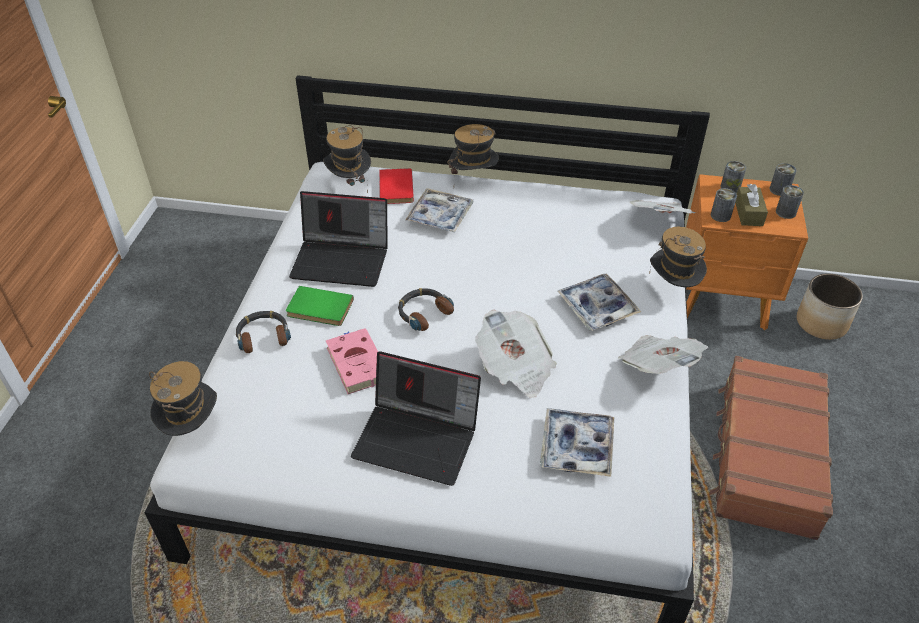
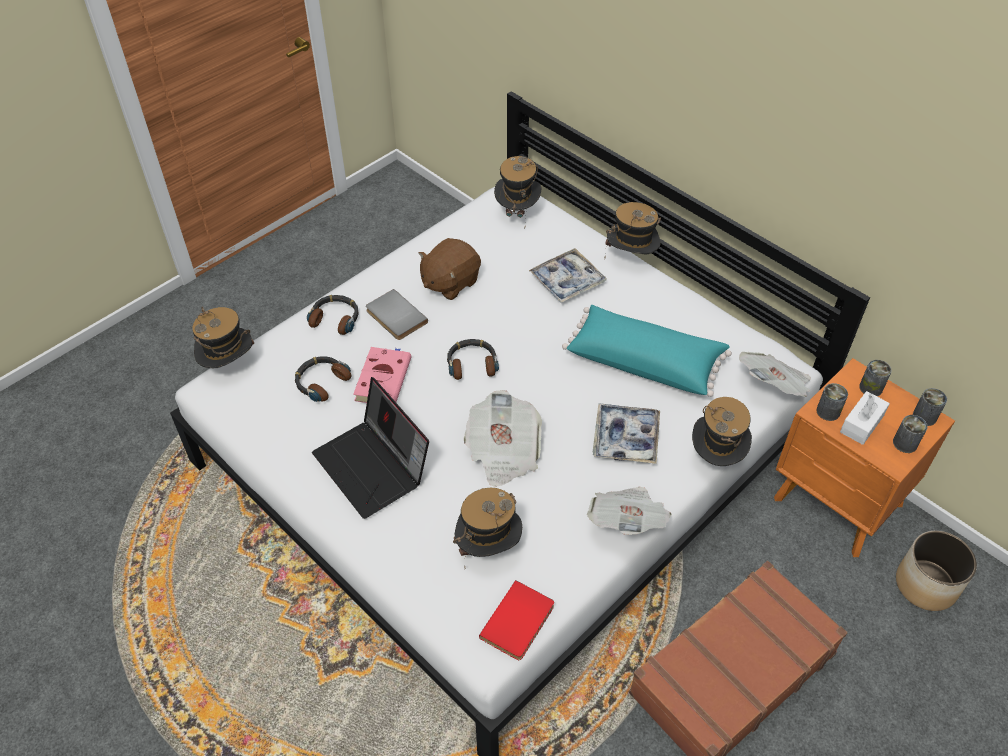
camera: 35 degrees right, 5 degrees up
green book [286,286,354,326] -> grey book [366,289,428,340]
laptop [289,191,388,287] -> brown plush toy [418,238,481,300]
red book [379,168,414,204] -> red book moved to [479,580,554,660]
tray [540,408,614,477] -> hat [453,488,522,568]
brown tissue box [735,184,768,226] -> white tissue box [840,391,890,445]
none -> headphones [295,356,352,402]
none -> turquoise pillow [562,305,732,397]

